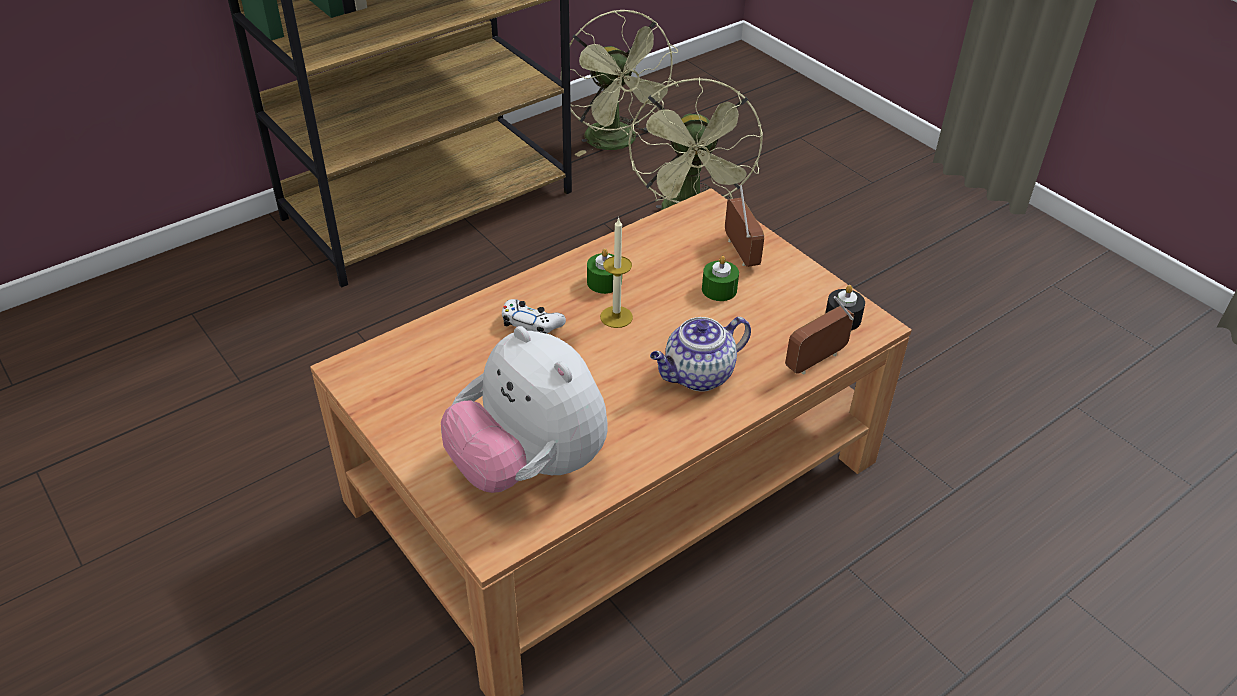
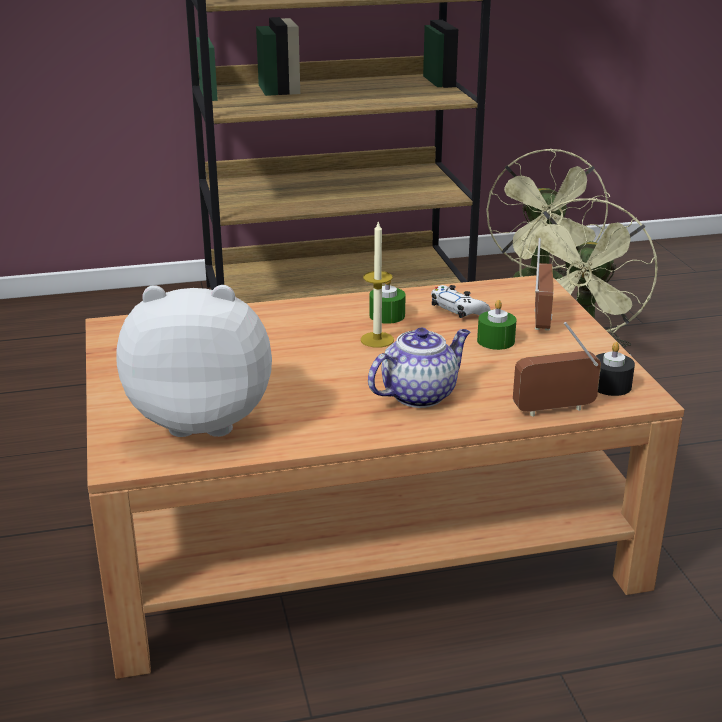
camera: 25 degrees right, 15 degrees down
plush toy [441,326,608,493] -> plush toy turned 105 degrees clockwise [116,285,272,437]
white game controller [502,299,566,334] -> white game controller moved to [431,285,490,318]
teapot [650,317,751,392] -> teapot turned 150 degrees clockwise [368,328,470,408]

